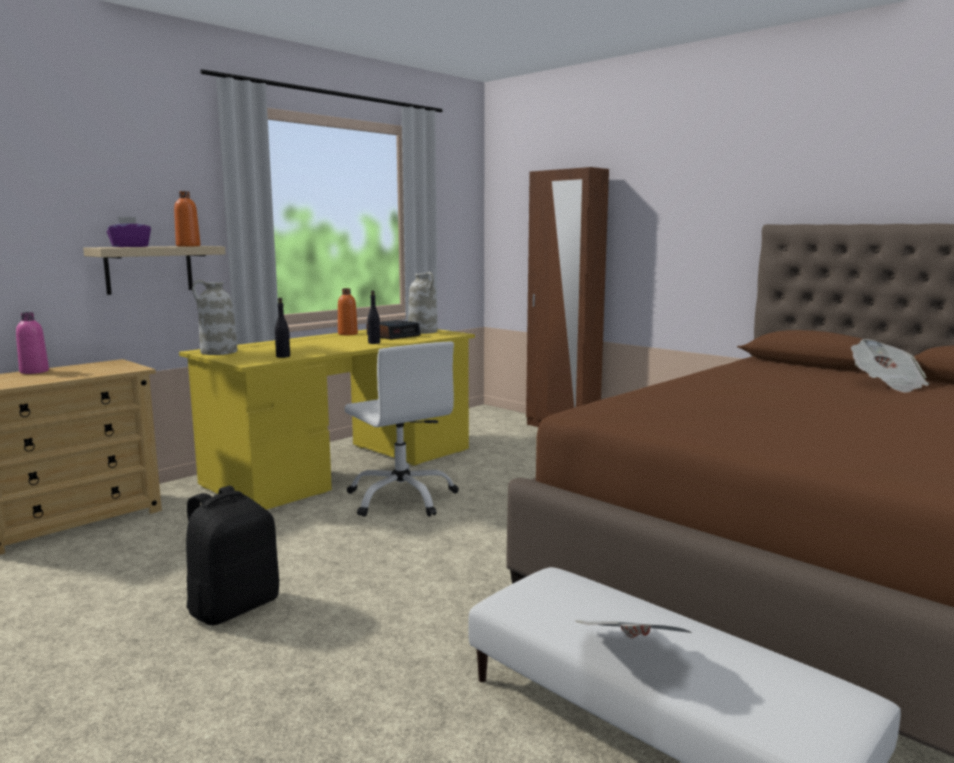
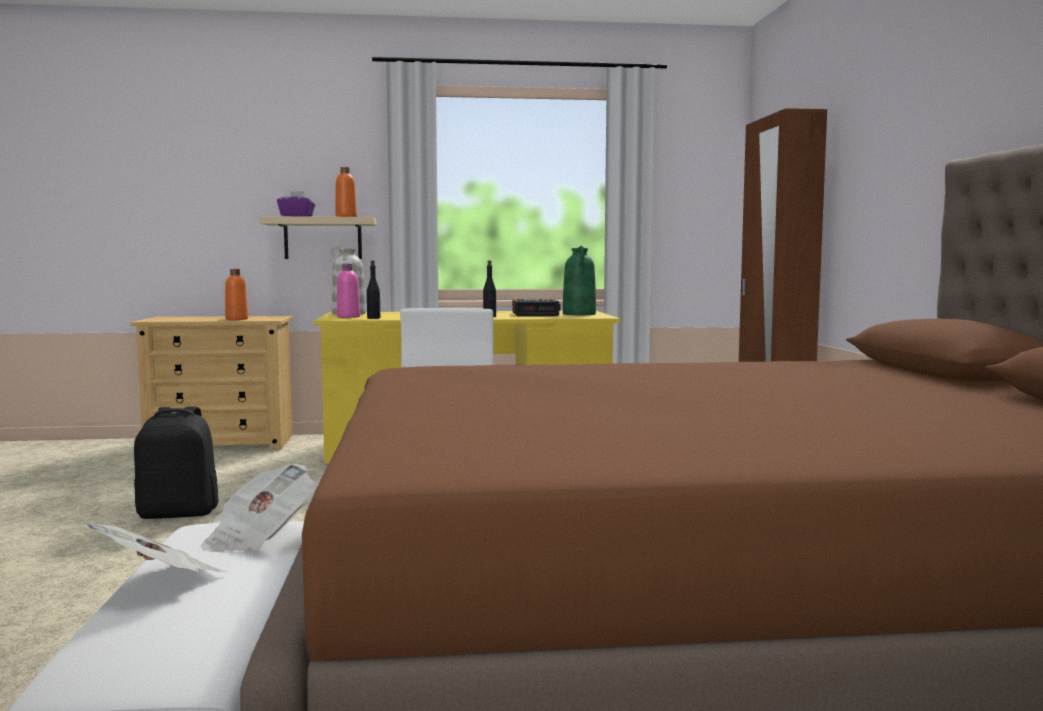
camera: 40 degrees right, 5 degrees down
pink bottle [16,312,49,374] -> pink bottle moved to [337,264,360,318]
orange bottle [338,288,358,335] -> orange bottle moved to [225,269,248,320]
white vase [408,272,438,334] -> green vase [563,245,596,315]
newspaper [851,339,929,392] -> newspaper moved to [201,464,317,552]

